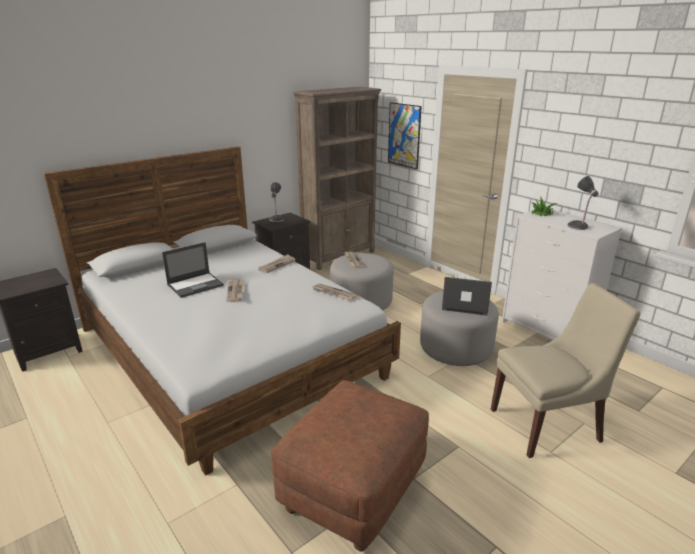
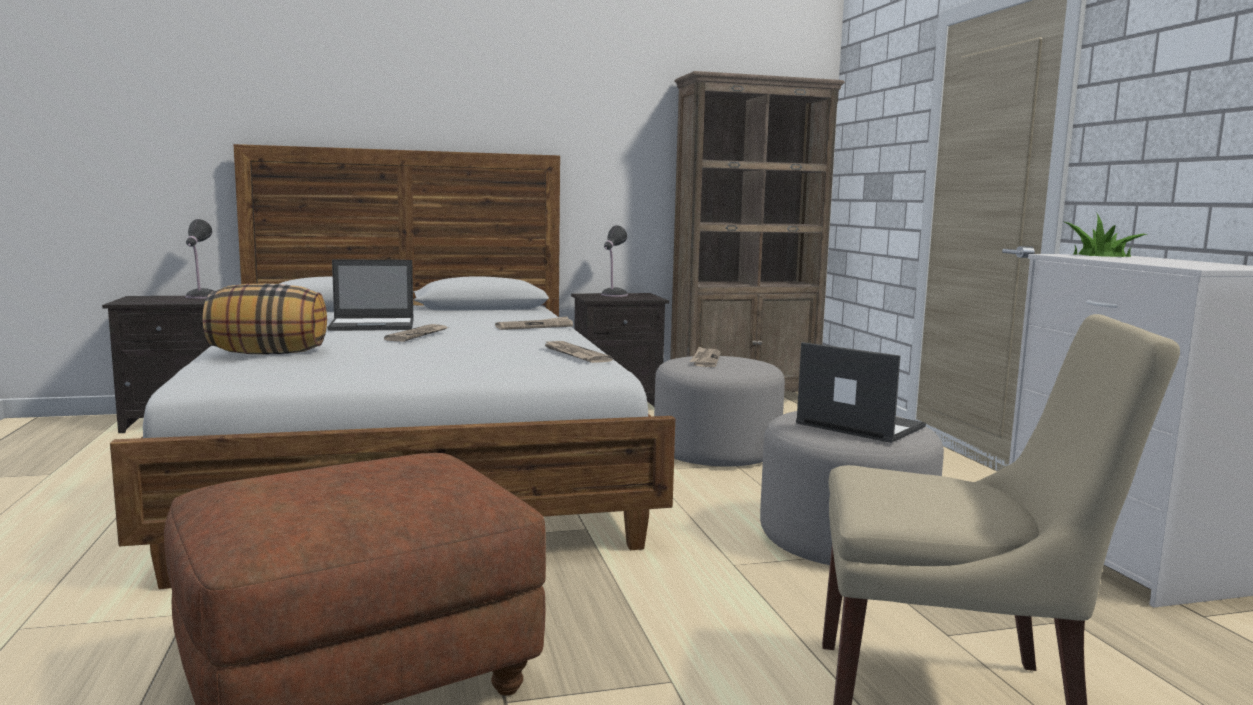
camera: 25 degrees right, 15 degrees down
picture [388,102,422,169] -> none
table lamp [567,176,599,230] -> table lamp moved to [186,219,214,299]
none -> pillow [203,284,327,354]

